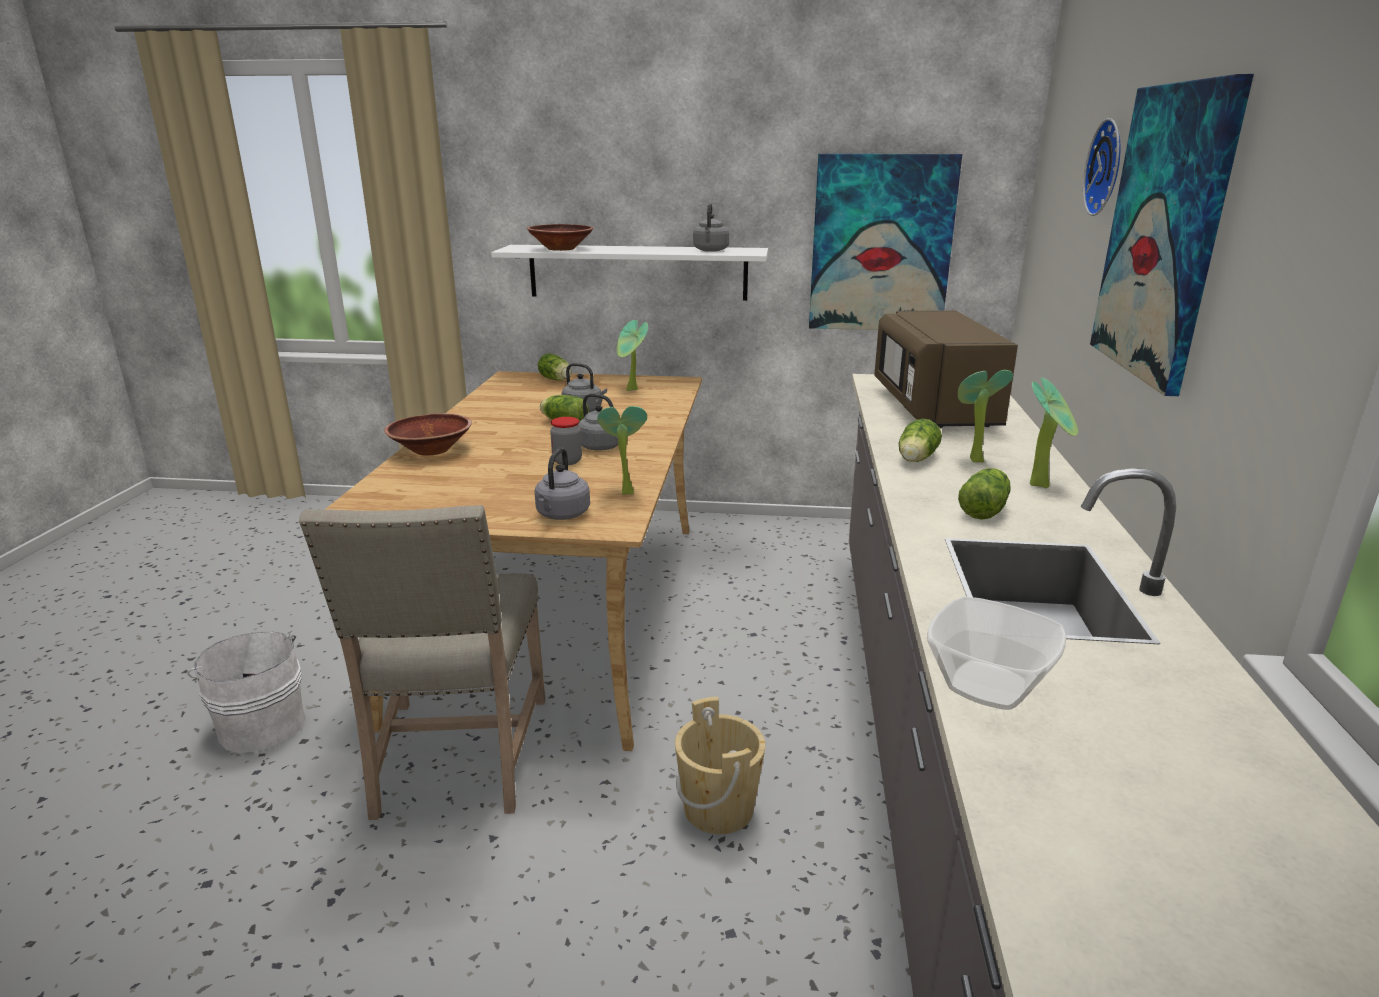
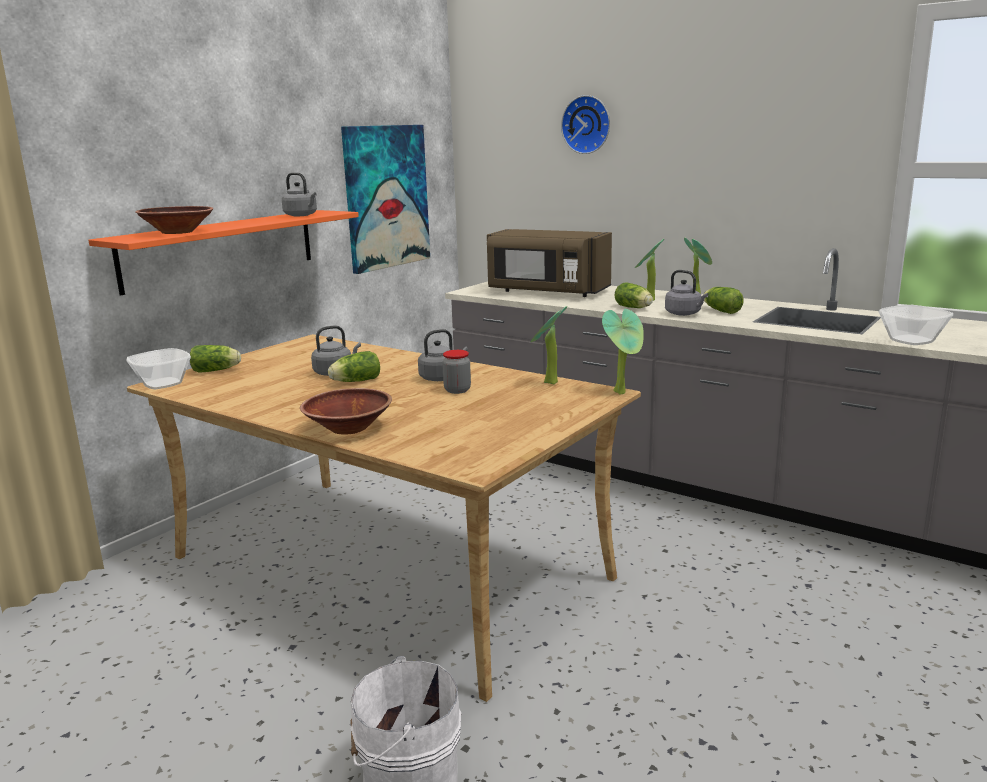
camera: 60 degrees left, 5 degrees down
beige chair [299,505,545,820] -> none
white shelf [491,245,768,301] -> orange shelf [88,210,359,296]
grey kettle [534,448,590,520] -> grey kettle moved to [665,270,708,316]
potted plant [617,320,648,391] -> potted plant moved to [602,309,644,395]
beige bucket [675,697,766,834] -> none
picture [1090,74,1254,396] -> none
none -> bowl [126,348,191,389]

